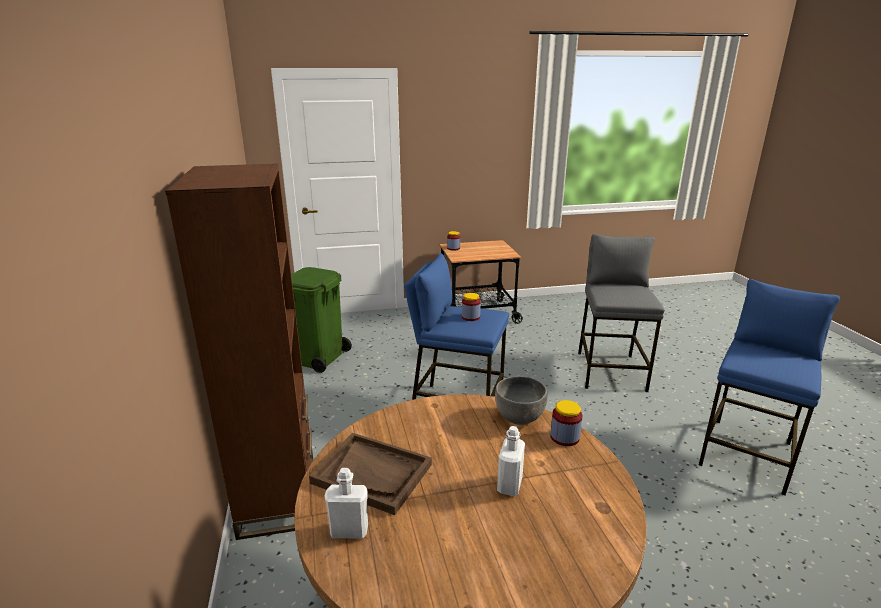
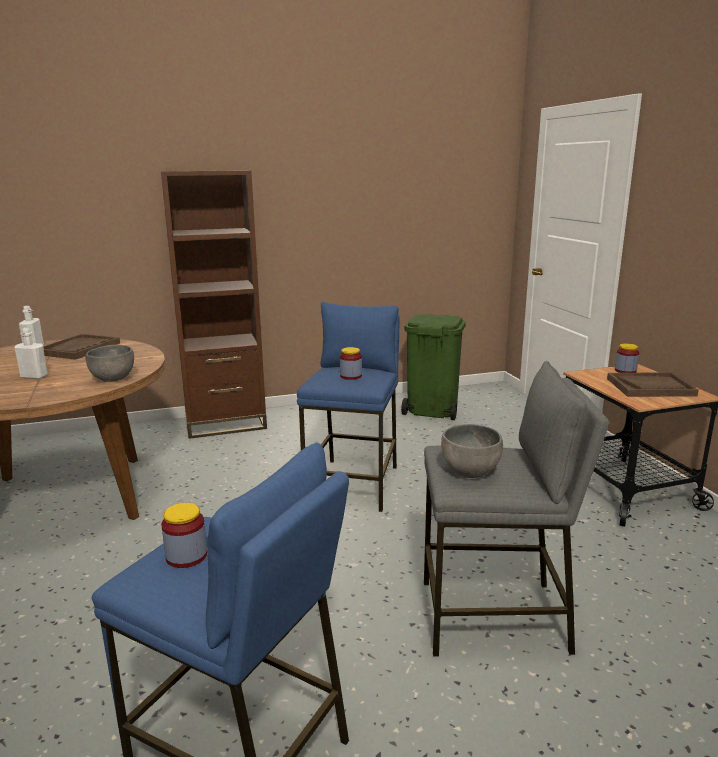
camera: 85 degrees right, 5 degrees down
jar [550,400,583,446] -> jar moved to [161,503,207,568]
none -> grey bowl [441,424,503,478]
none -> brown tray [607,372,699,397]

